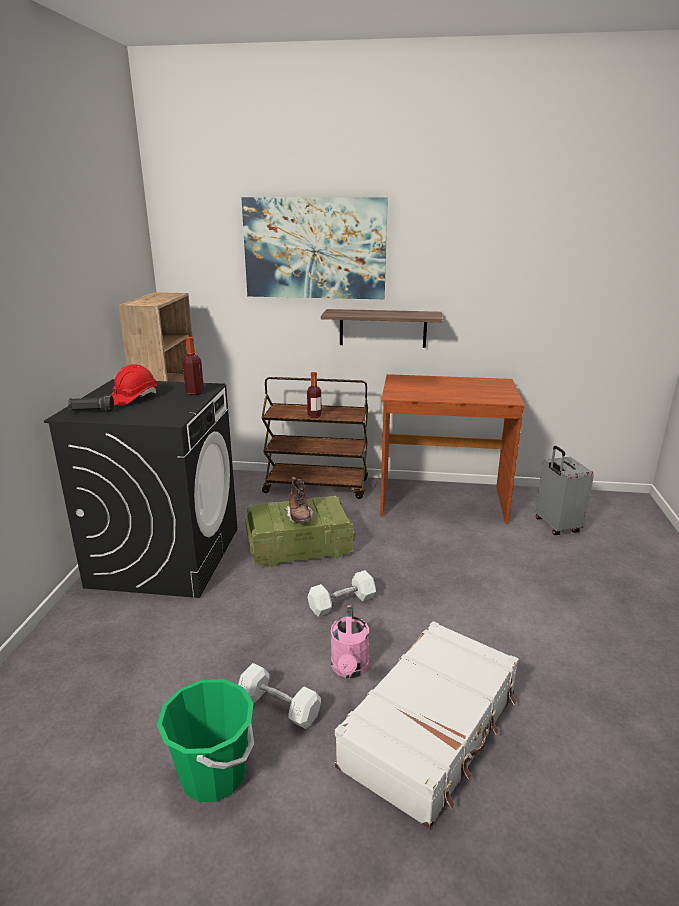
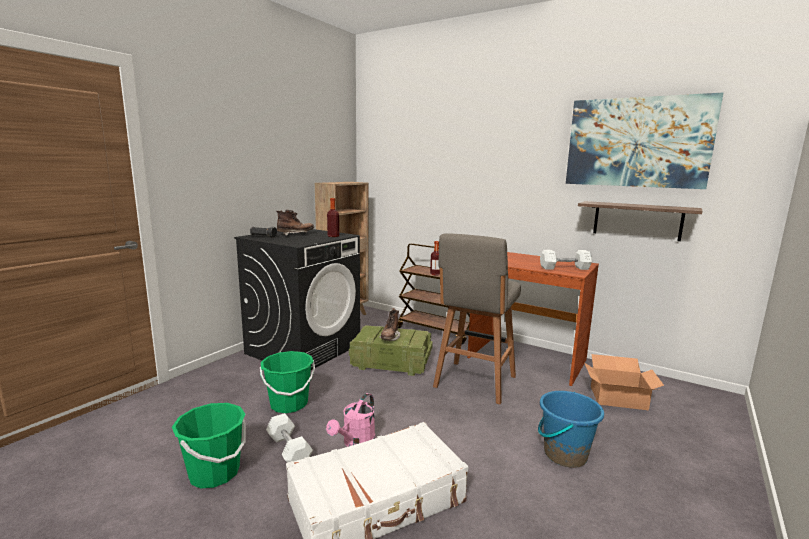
camera: 25 degrees right, 10 degrees down
red hard hat [111,364,157,406] -> brown boot [276,210,314,236]
picture [241,197,388,299] -> picture moved to [566,93,723,189]
white dumbbell [307,570,376,617] -> white dumbbell moved to [540,250,592,270]
shelf [321,309,443,348] -> shelf moved to [578,201,702,241]
grey suitcase [536,446,594,535] -> cardboard box [585,354,664,410]
none -> green bucket [260,351,315,413]
none -> grey stool [433,233,521,404]
none -> blue bucket [538,391,604,468]

